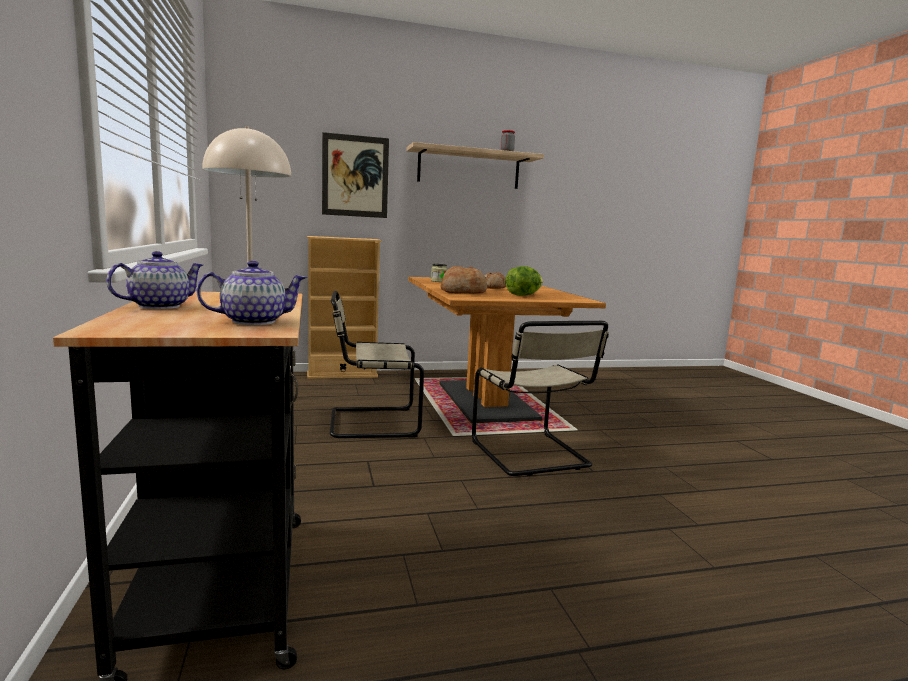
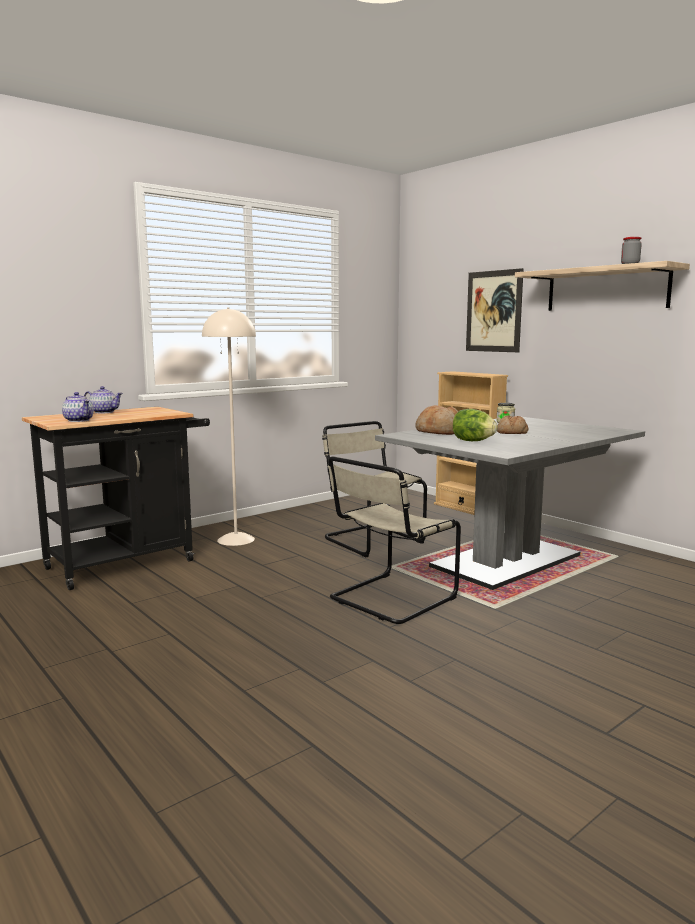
camera: 65 degrees right, 0 degrees up
brown dining table [408,277,606,423] -> grey dining table [375,417,645,590]

